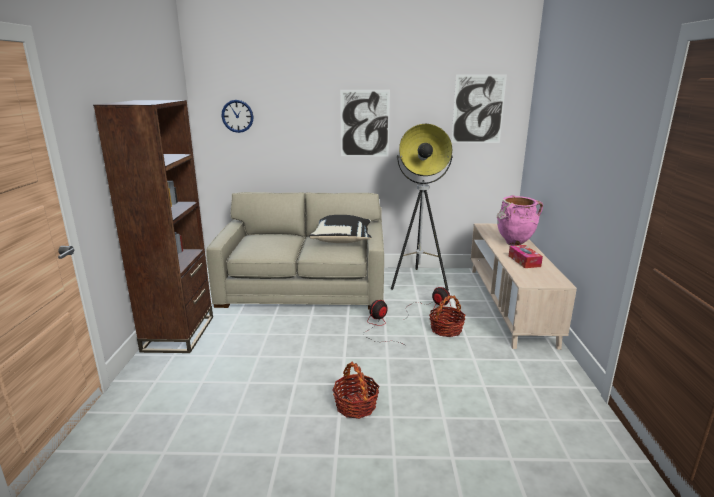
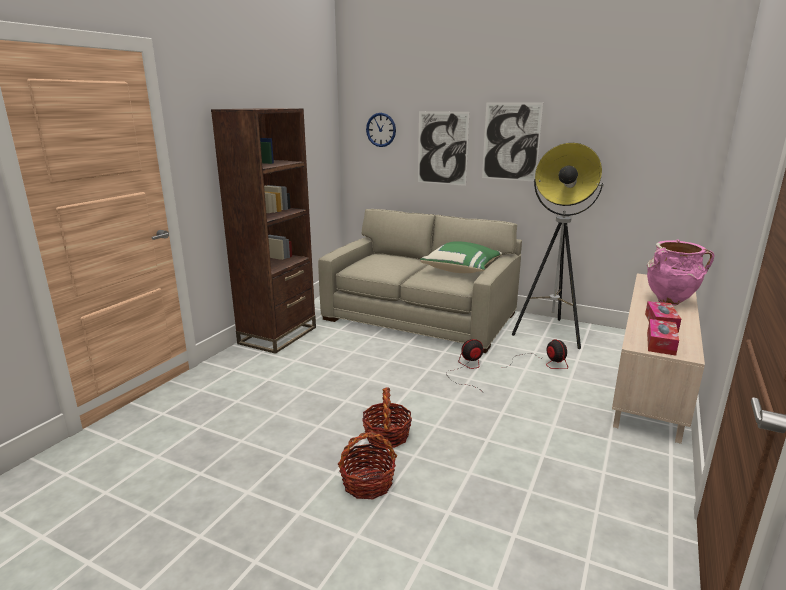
camera: 25 degrees right, 0 degrees up
black pillow [309,215,371,243] -> green pillow [420,241,502,273]
basket [429,295,465,337] -> basket moved to [338,432,397,499]
picture [451,74,507,143] -> picture moved to [418,111,469,186]
none -> tissue box [647,319,679,356]

